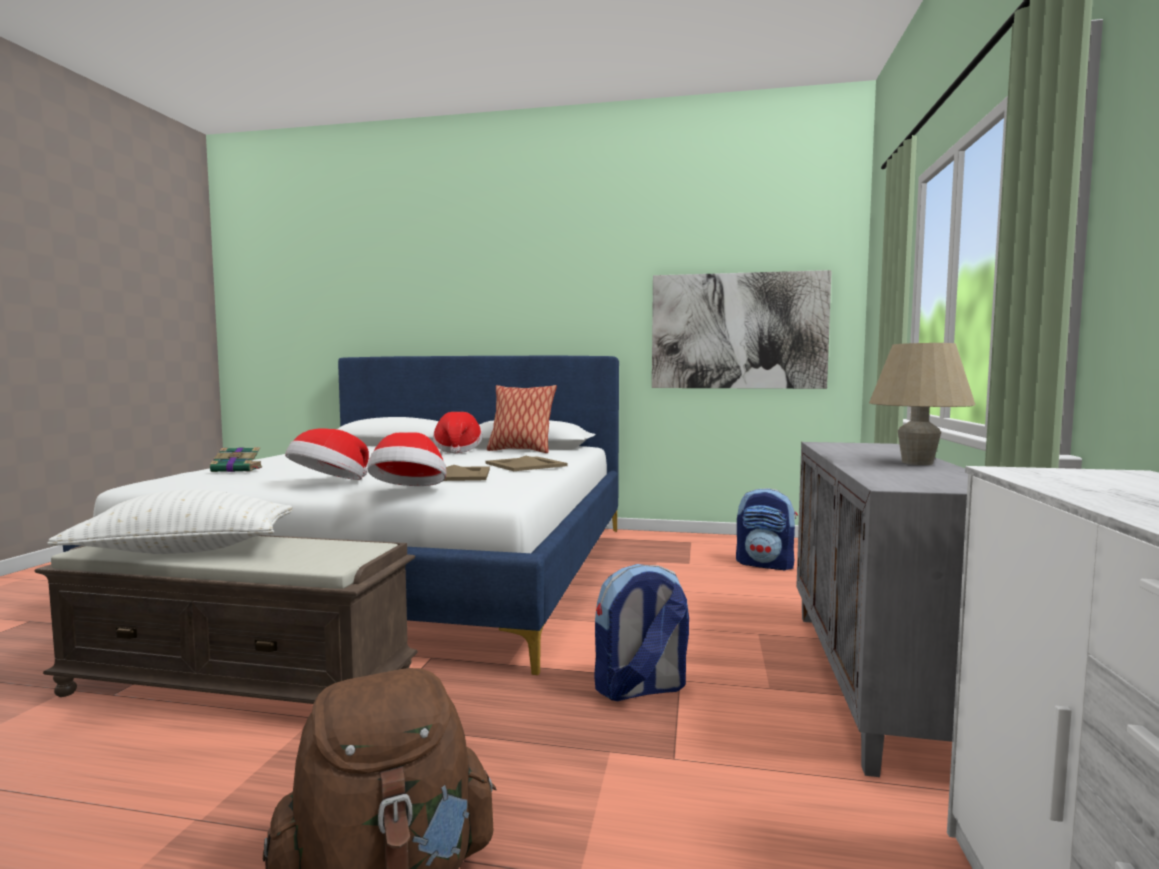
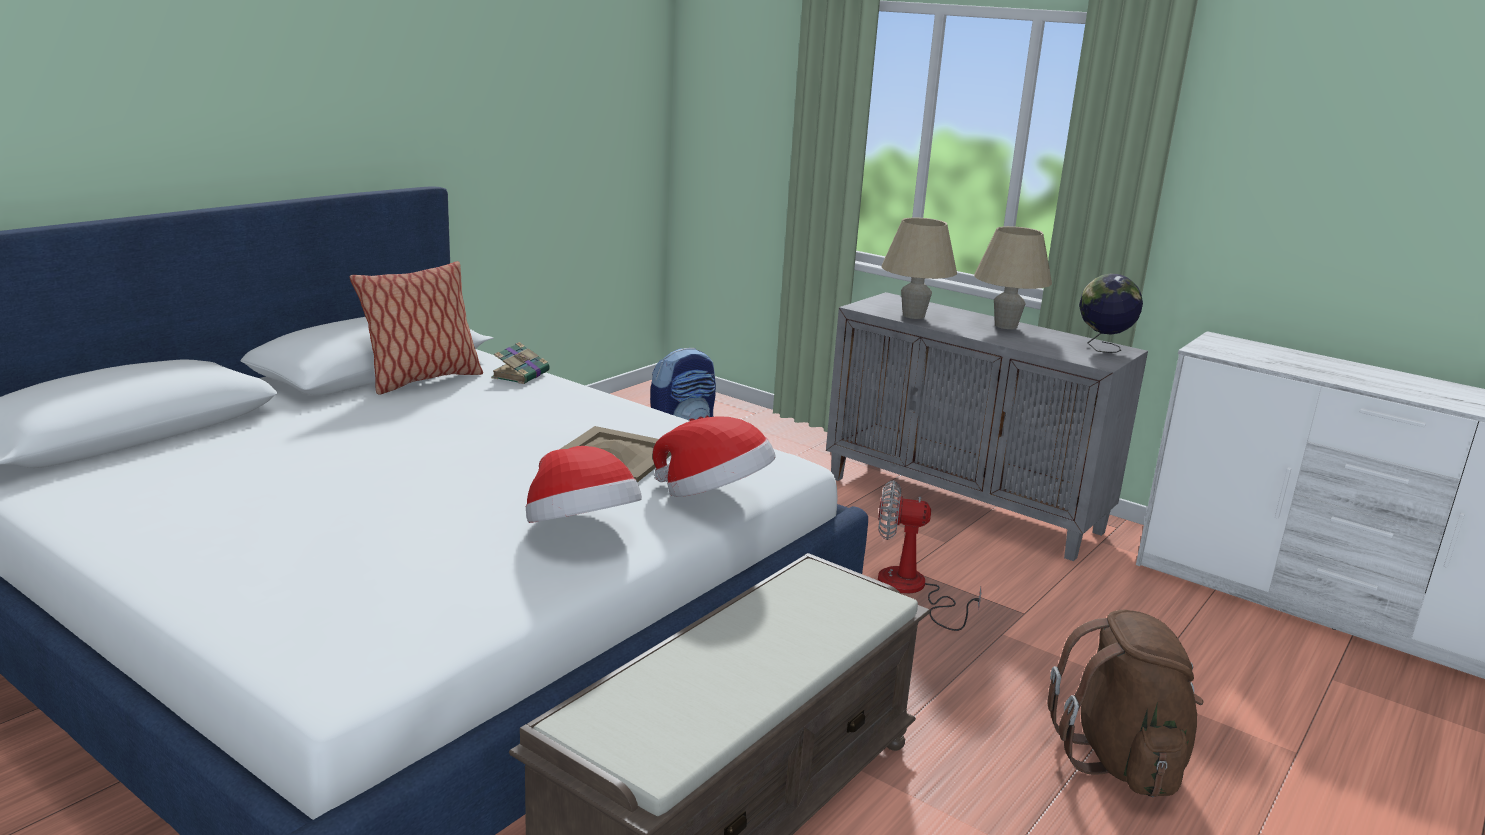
camera: 65 degrees left, 15 degrees up
white pillow [47,490,293,554] -> none
book [210,447,262,472] -> book moved to [491,342,550,384]
hat [433,412,482,453] -> none
beige tray [486,456,567,471] -> none
backpack [594,564,689,701] -> fan [878,480,982,631]
picture [652,270,832,389] -> none
none -> beige table lamp [882,217,957,319]
none -> globe [1079,274,1143,353]

